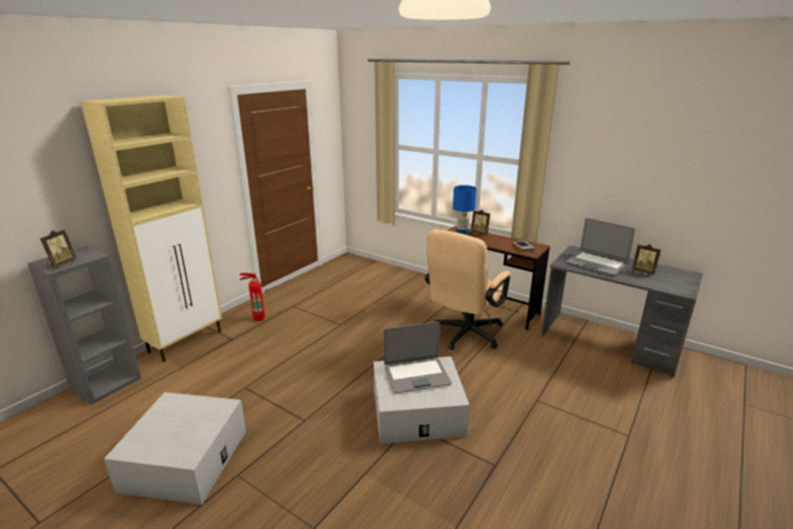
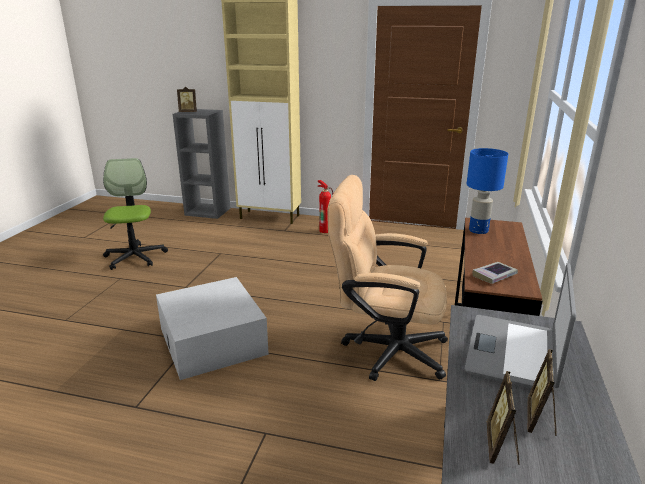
camera: 70 degrees right, 0 degrees up
white storage box [104,392,246,505] -> office chair [103,158,168,270]
laptop [384,322,452,393] -> none
picture frame [471,210,490,235] -> picture frame moved to [487,371,519,465]

